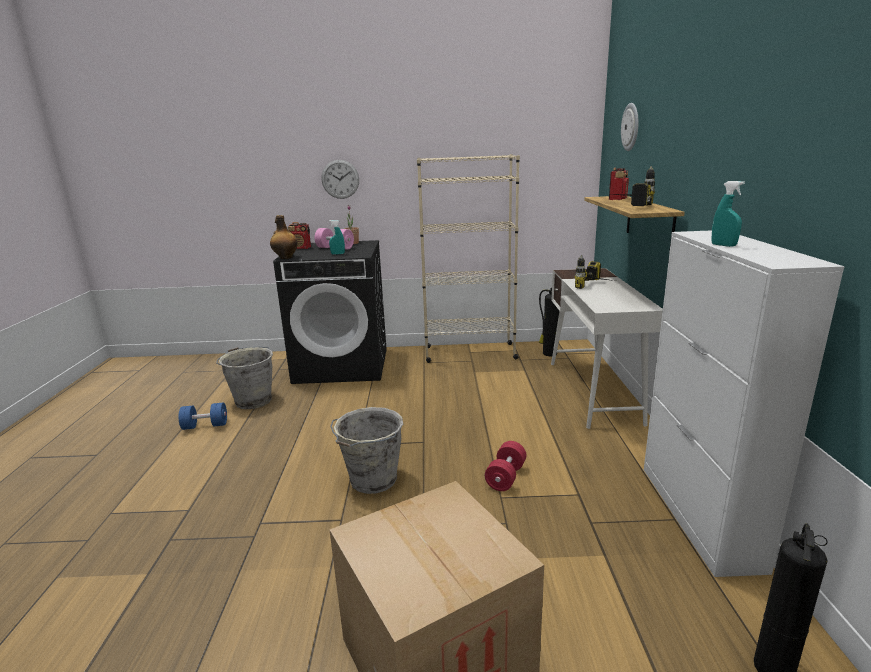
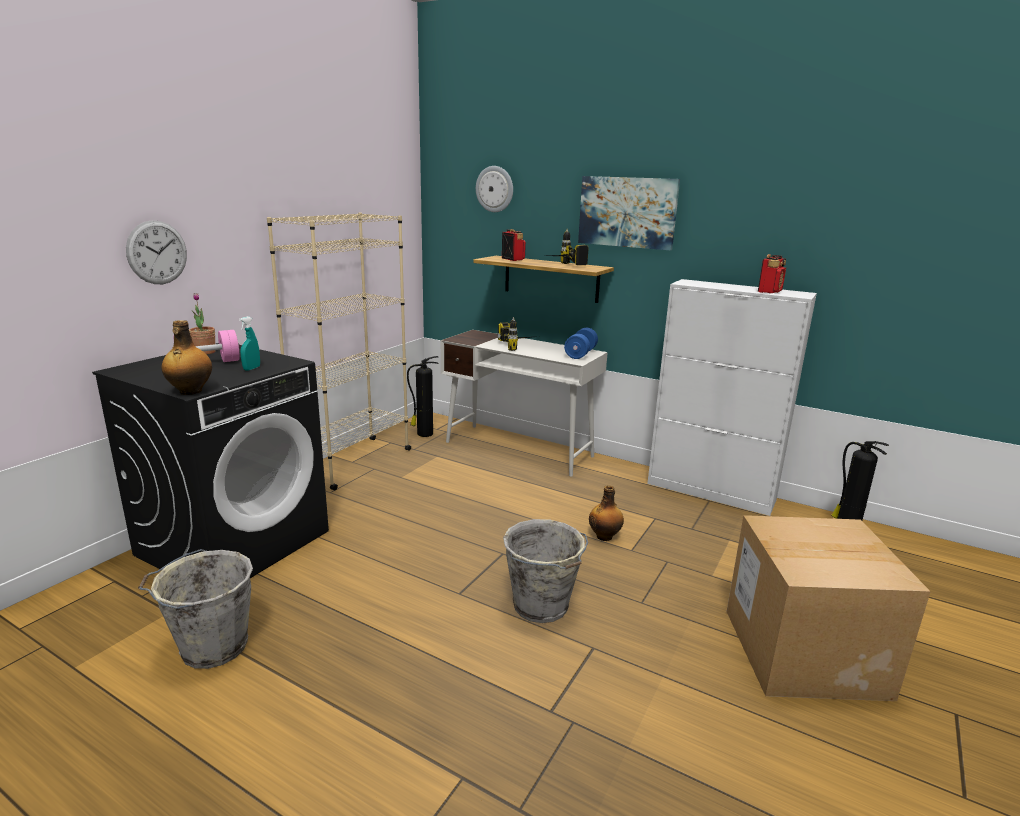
camera: 60 degrees left, 0 degrees up
blue dumbbell [179,403,227,430] -> blue dumbbell moved to [564,328,598,359]
radio [288,222,311,249] -> radio moved to [758,254,786,293]
red dumbbell [485,441,526,491] -> bottle [589,485,624,541]
turquoise spray bottle [711,181,745,247] -> none
none -> picture [578,176,680,251]

